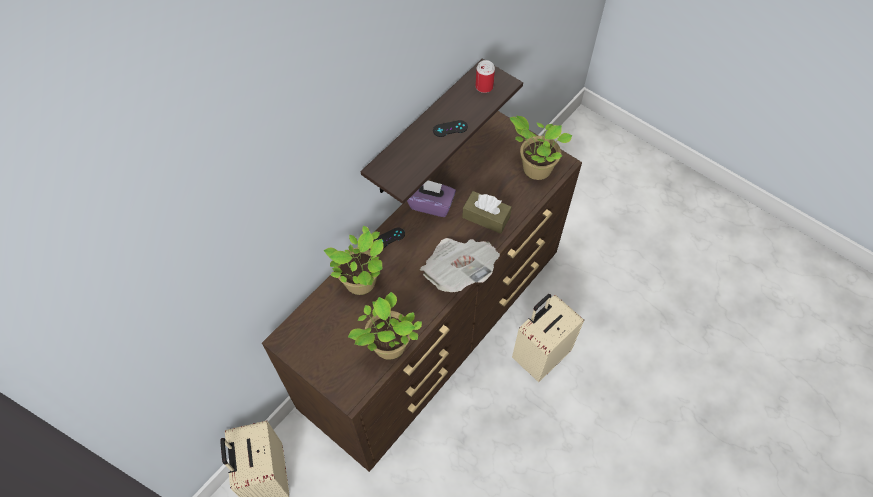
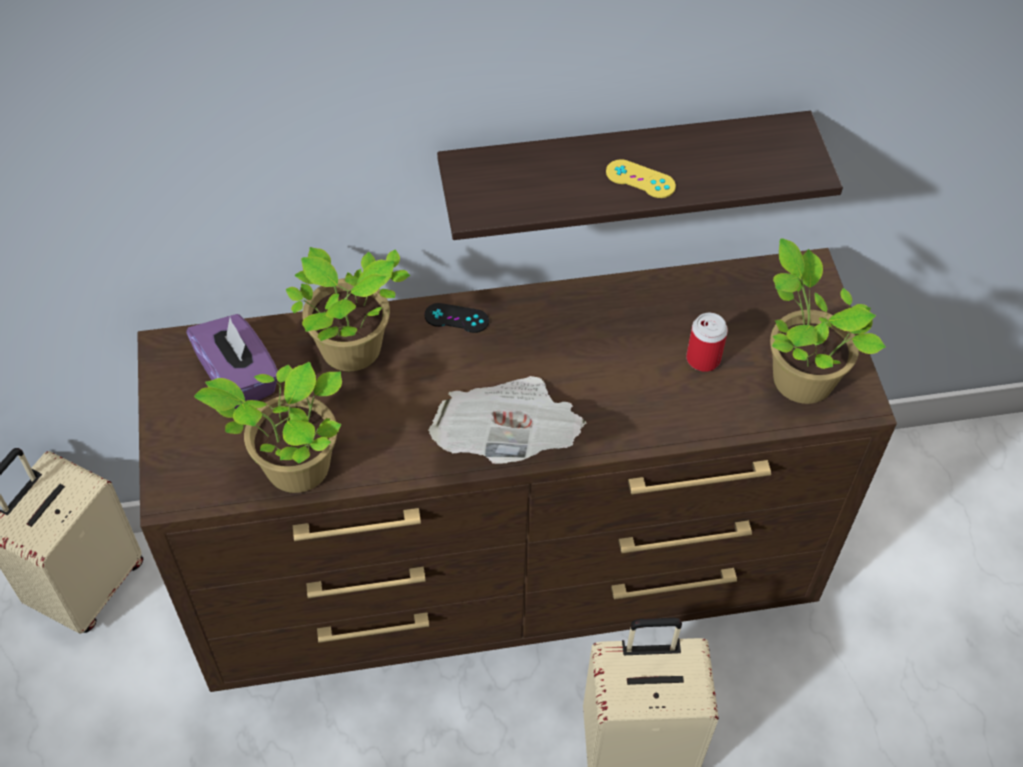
camera: 40 degrees right, 5 degrees down
purple tissue box [407,180,456,217] -> purple tissue box moved to [186,314,278,409]
black game controller [433,120,468,137] -> yellow game controller [606,159,676,198]
brown tissue box [462,191,512,234] -> none
can [475,60,495,93] -> can moved to [686,313,728,372]

